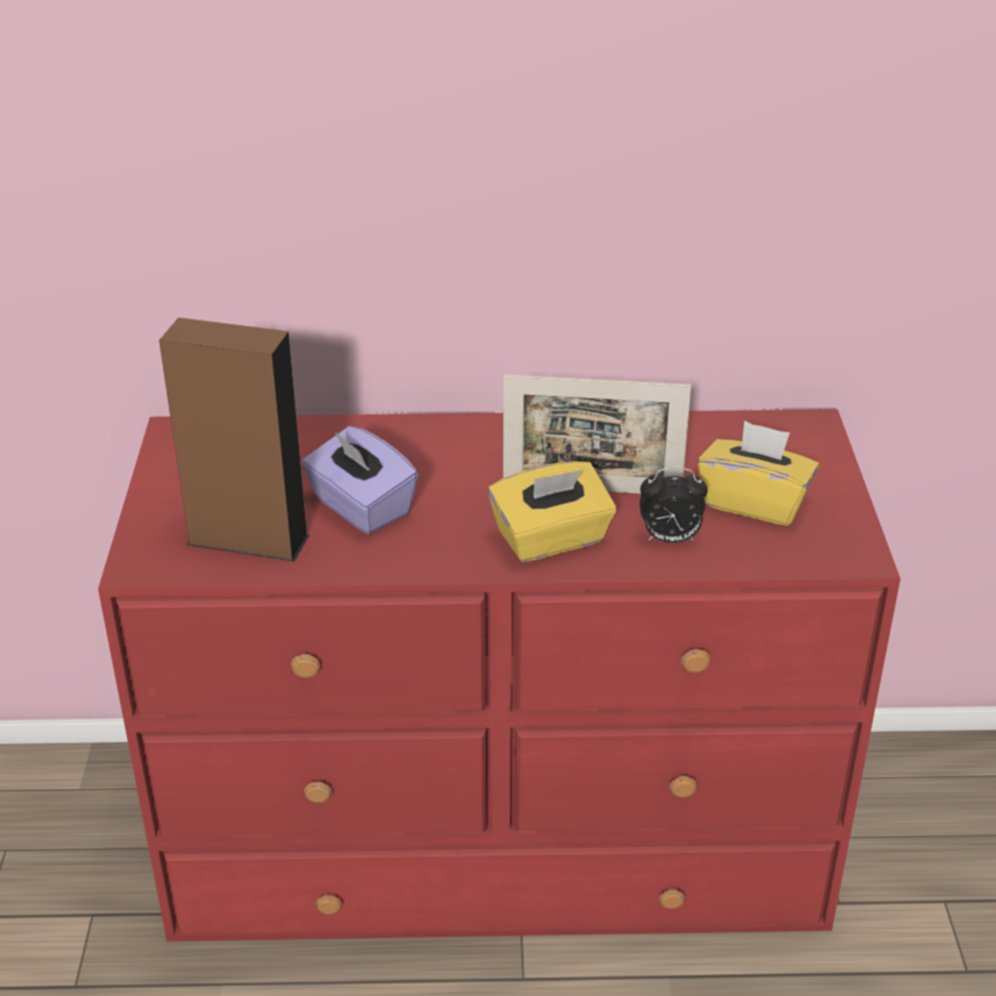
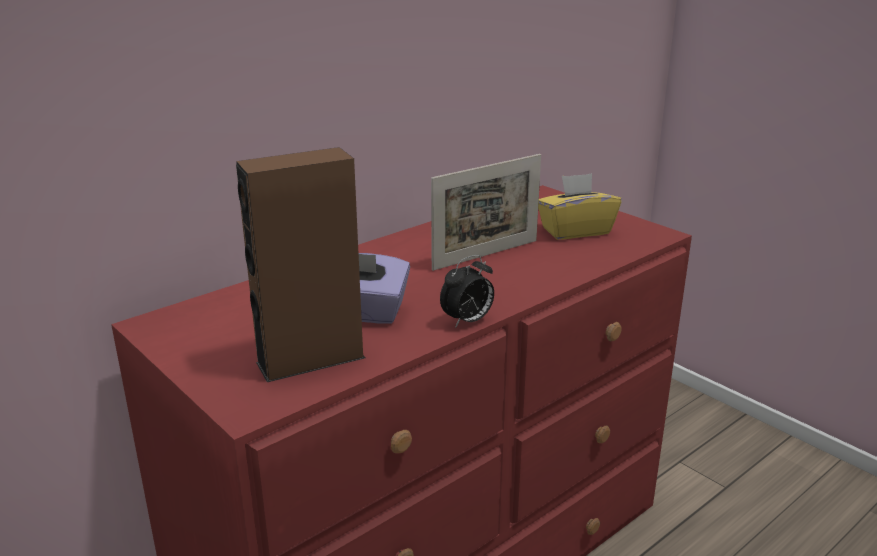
camera: 40 degrees left, 10 degrees down
yellow tissue box [488,461,616,562] -> none
alarm clock [640,468,708,543] -> alarm clock moved to [440,255,494,328]

